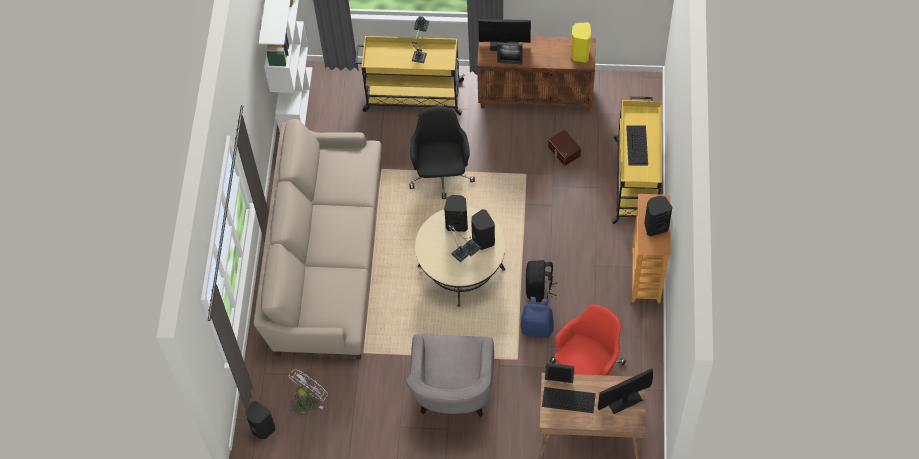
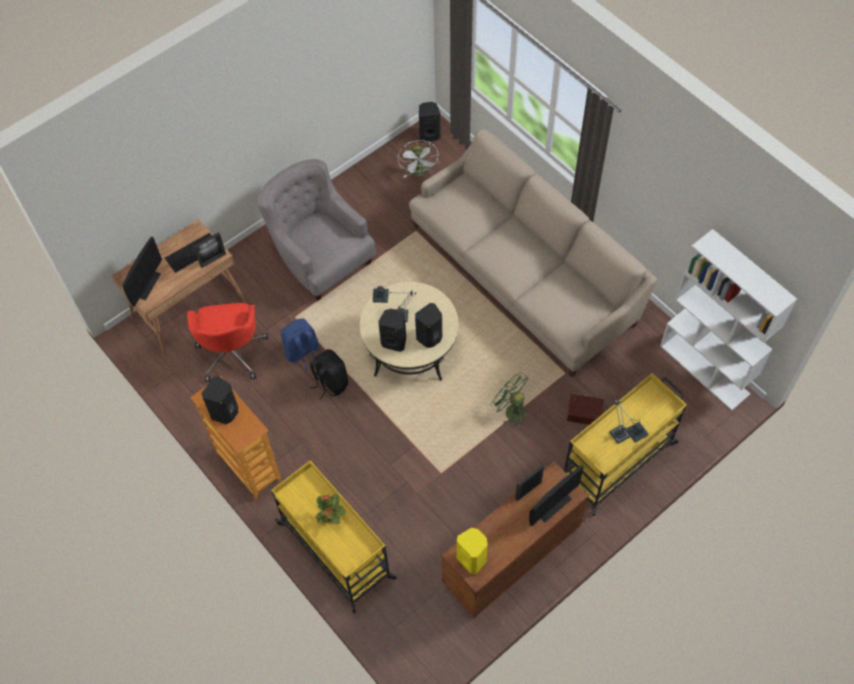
camera: 135 degrees right, 0 degrees up
black office chair [409,106,475,199] -> green fan [491,373,528,428]
brown storage box [548,130,581,166] -> brown storage box moved to [567,393,604,425]
keyboard [626,125,648,166] -> potted plant [316,493,346,524]

